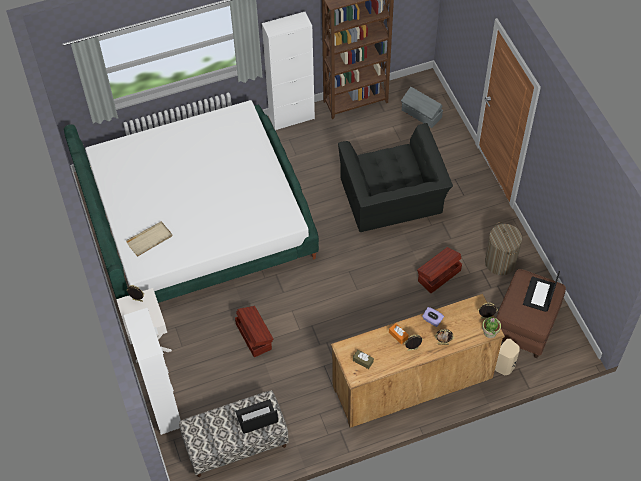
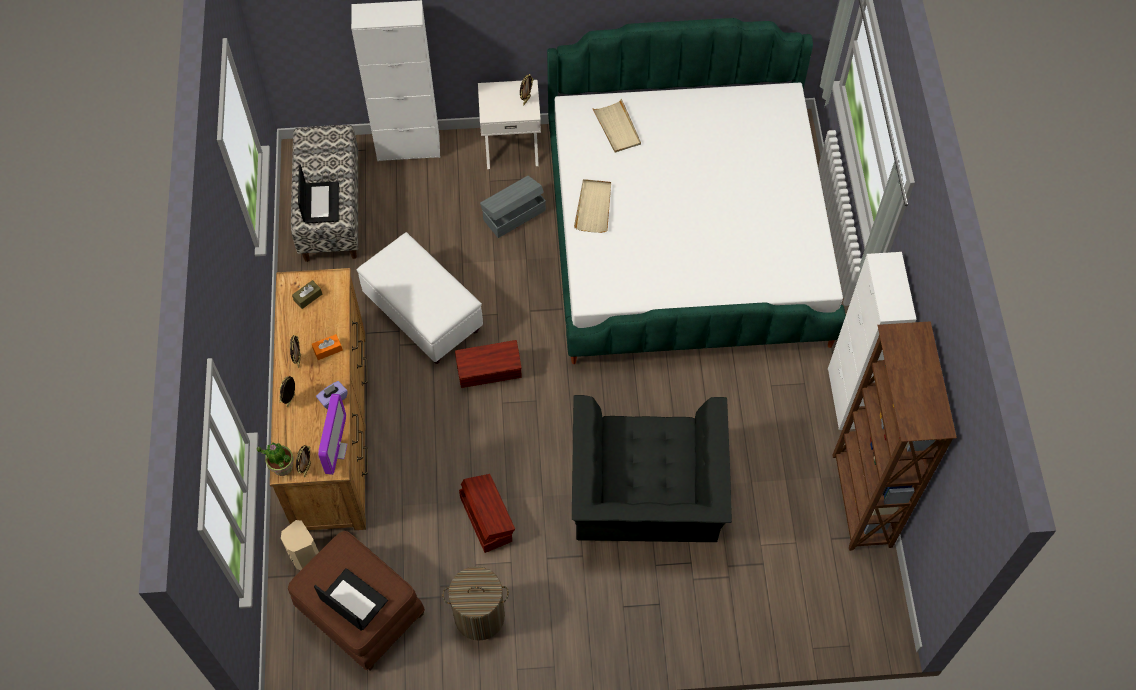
camera: 105 degrees right, 5 degrees up
brown storage box [235,306,273,357] -> brown storage box moved to [455,340,522,388]
black armchair [338,123,453,232] -> black armchair turned 90 degrees counterclockwise [572,395,732,542]
grey storage box [401,87,443,128] -> grey storage box moved to [480,176,546,238]
none -> monitor [318,394,347,475]
none -> white ottoman [357,232,483,364]
none -> beige tray [574,179,611,233]

